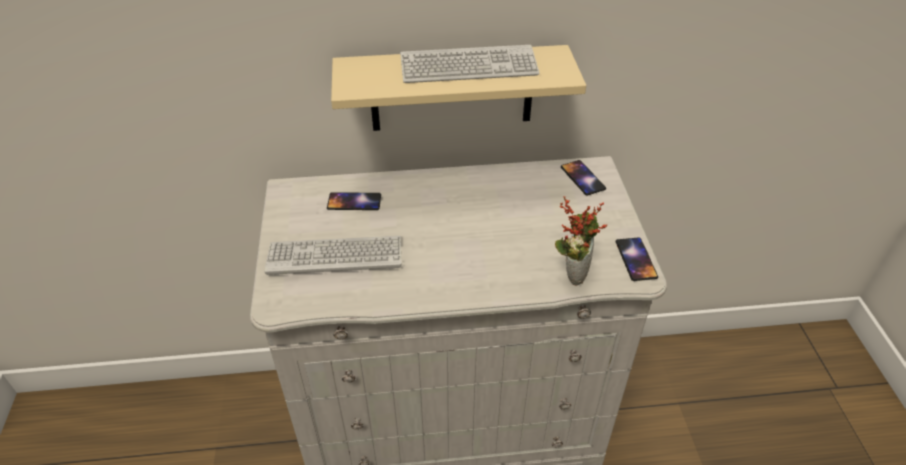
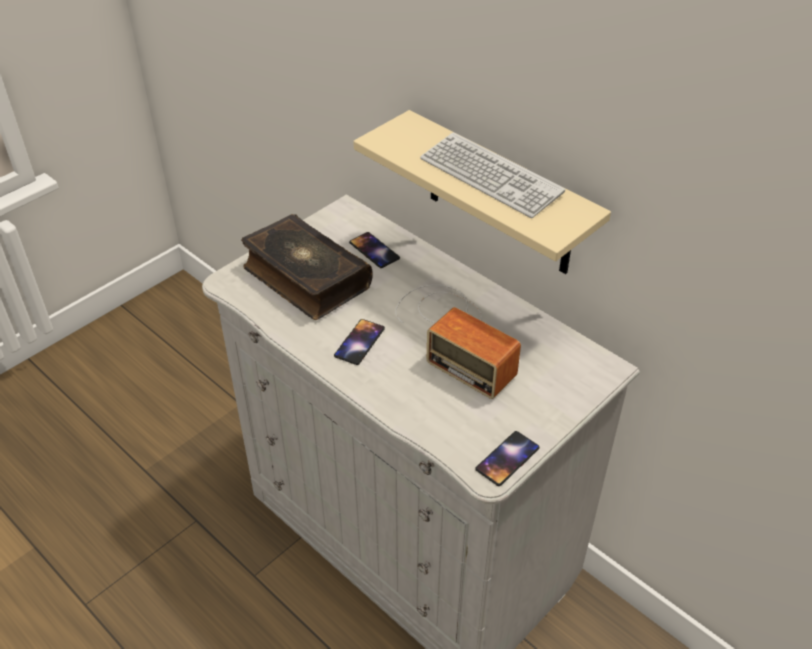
camera: 50 degrees right, 0 degrees up
keyboard [264,236,401,275] -> book [241,214,373,320]
potted plant [555,196,607,286] -> none
phone [561,160,606,196] -> phone moved to [334,319,385,365]
none -> radio [395,285,521,399]

